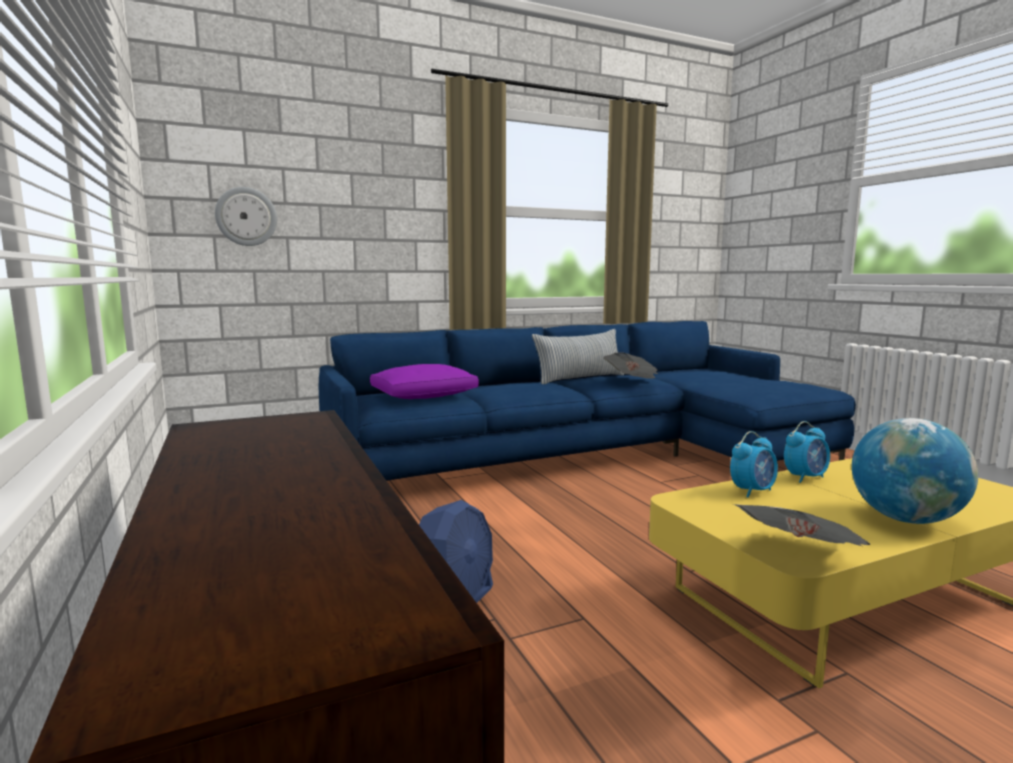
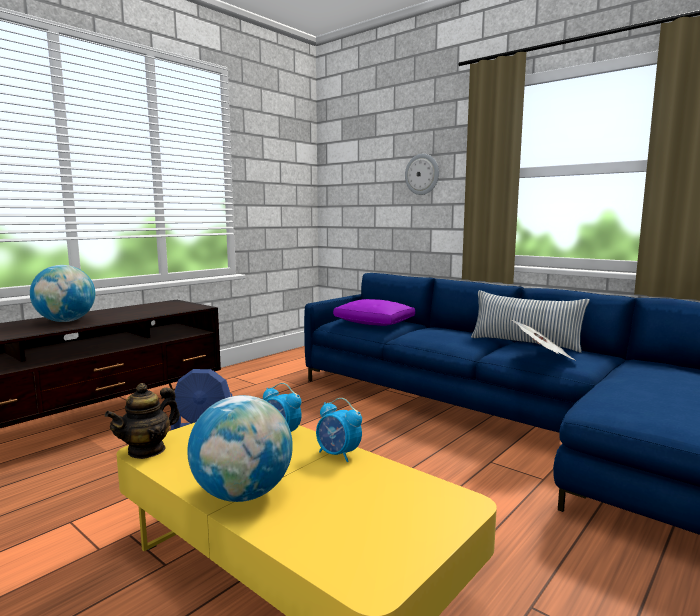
camera: 65 degrees right, 0 degrees up
wall clock [215,187,277,246] -> wall clock moved to [405,154,439,195]
newspaper [733,504,870,546] -> teapot [105,383,180,459]
none -> globe [30,265,95,322]

